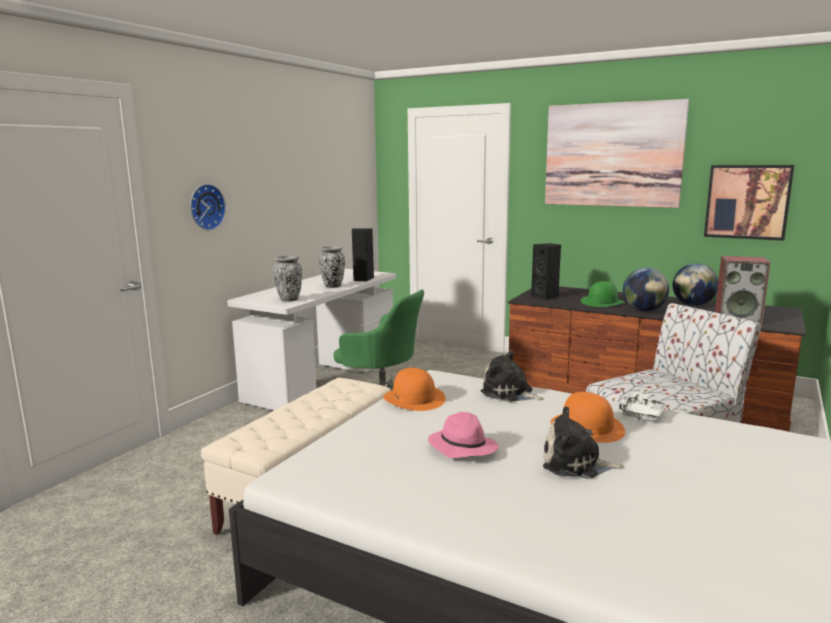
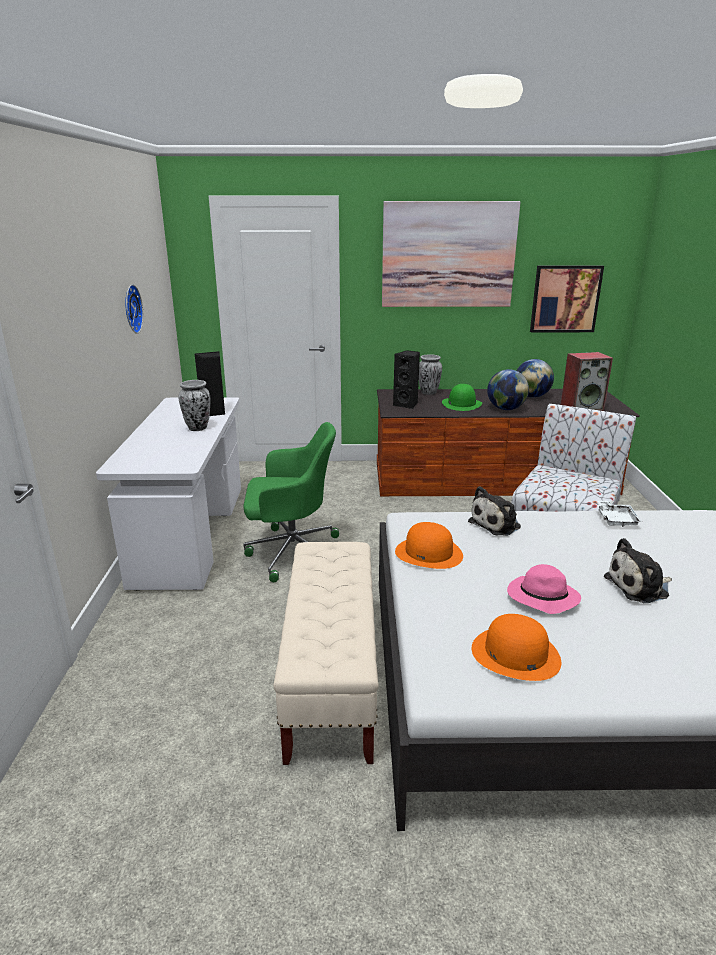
camera: 30 degrees left, 10 degrees up
wall clock [190,184,226,230] -> wall clock moved to [125,284,143,334]
vase [273,255,302,302] -> vase moved to [419,354,442,395]
plush toy [481,350,544,402] -> plush toy turned 45 degrees counterclockwise [468,486,521,536]
orange hat [551,392,625,443] -> orange hat moved to [472,614,561,681]

